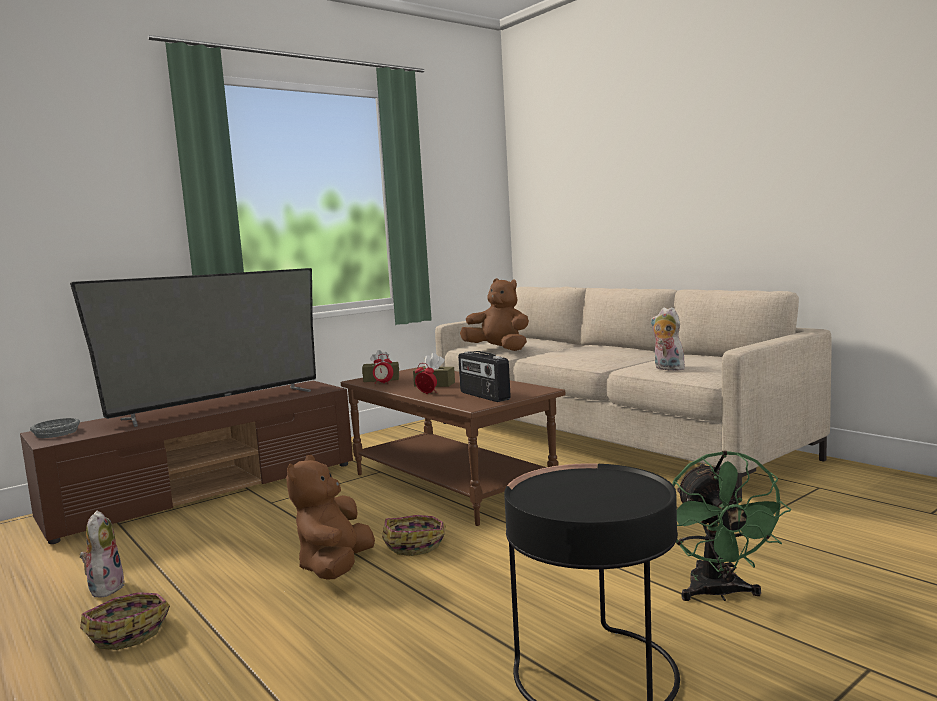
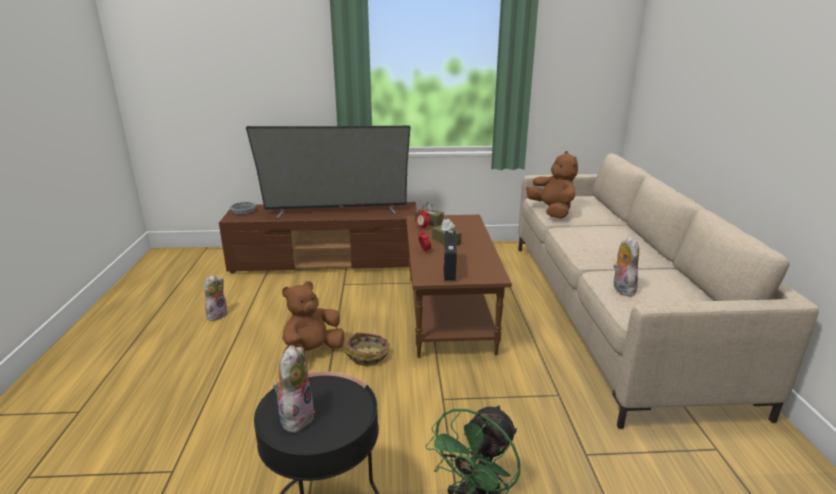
camera: 35 degrees right, 15 degrees up
basket [80,592,170,650] -> none
none -> plush toy [273,345,315,433]

